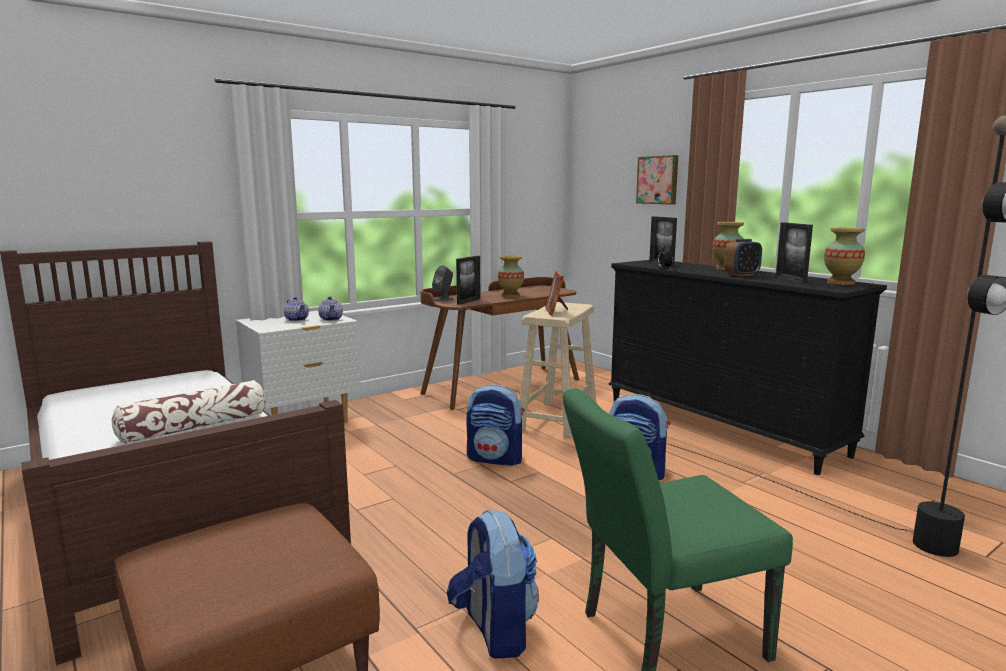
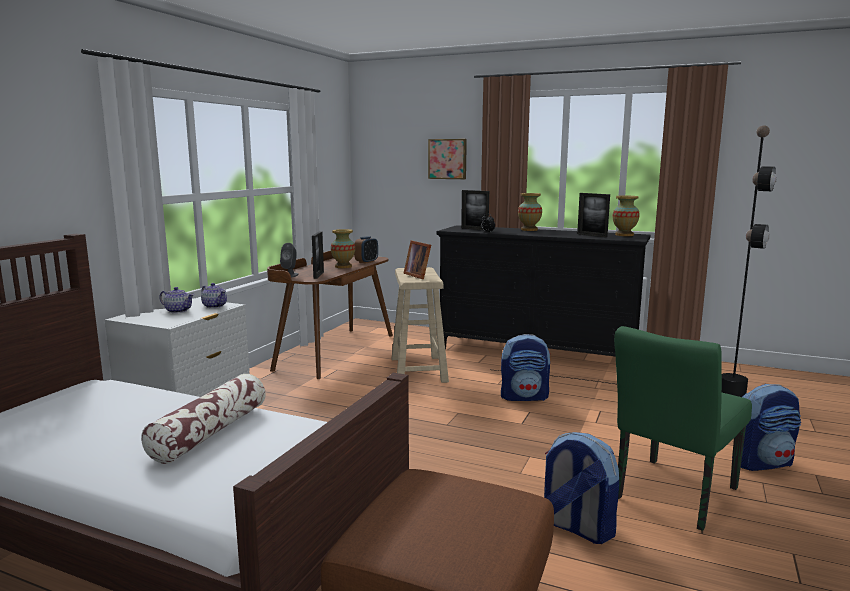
camera: 30 degrees left, 0 degrees up
backpack [466,385,525,466] -> backpack moved to [732,384,801,471]
alarm clock [724,239,762,277] -> alarm clock moved to [354,236,378,264]

